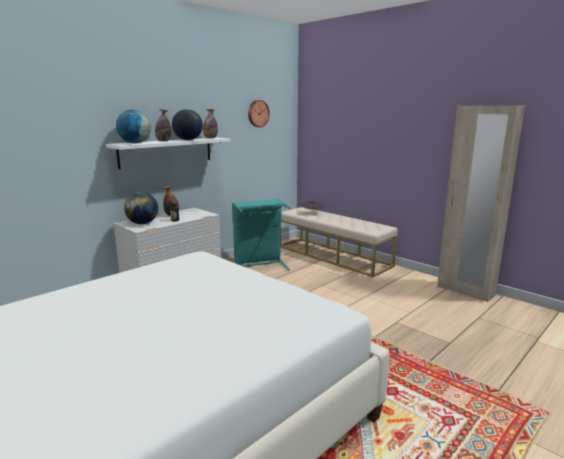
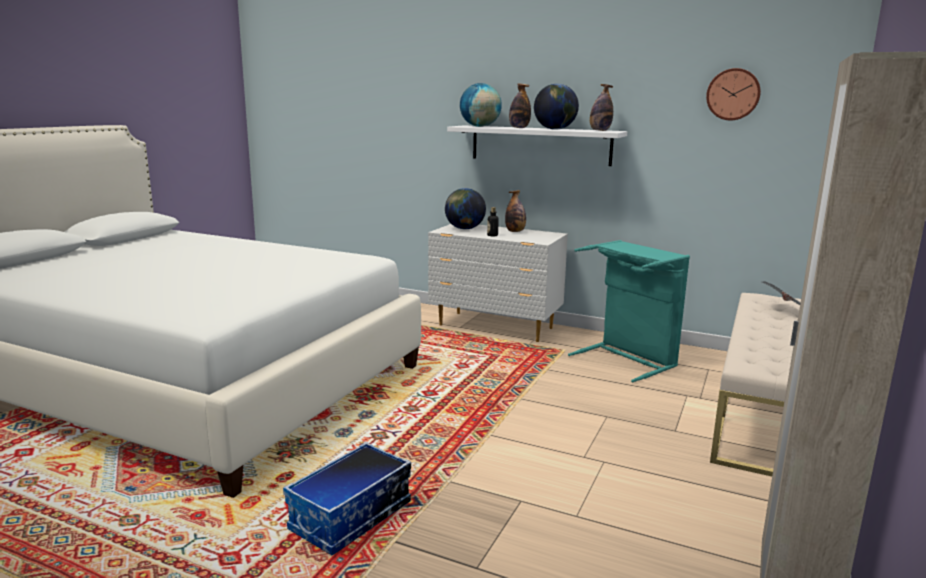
camera: 70 degrees right, 0 degrees up
none -> storage box [283,442,411,556]

